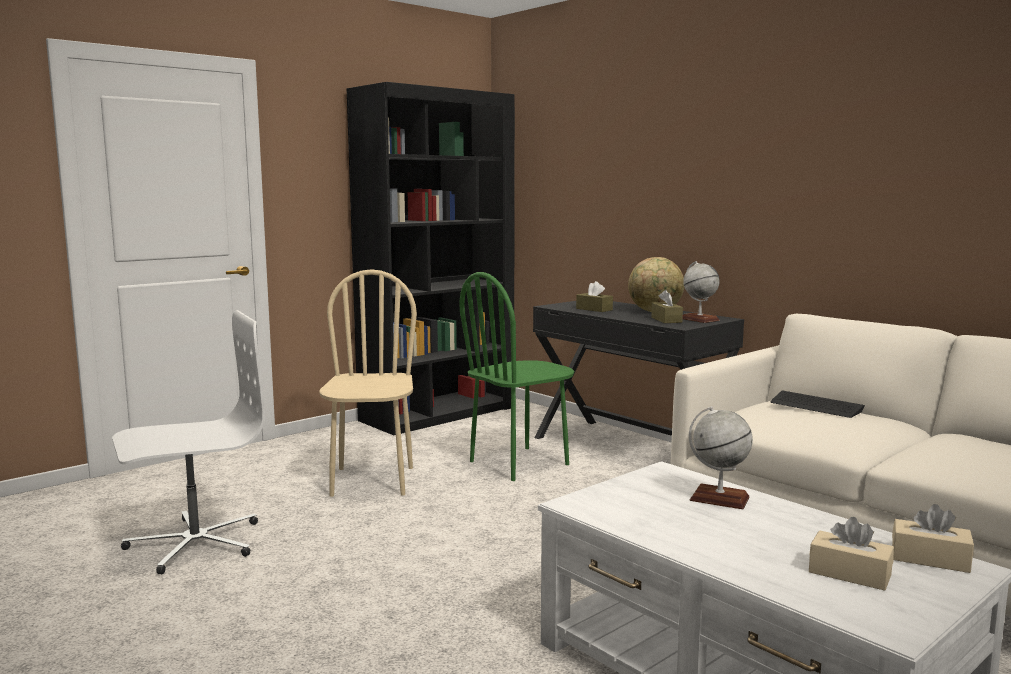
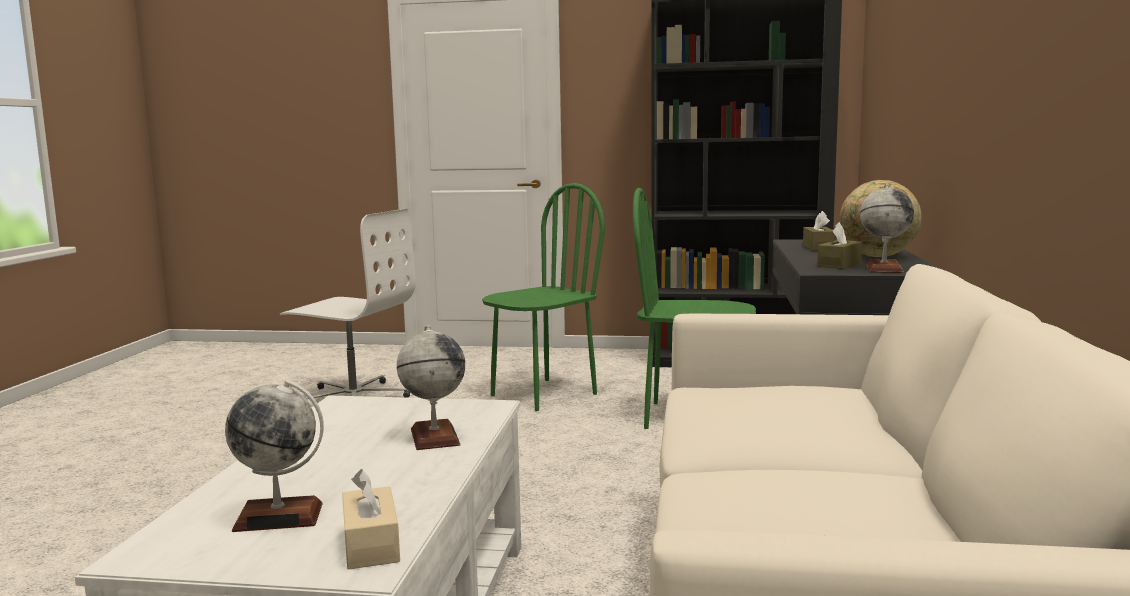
camera: 50 degrees right, 0 degrees up
beige chair [319,269,417,497] -> green chair [482,183,605,411]
keyboard [771,390,865,418] -> none
beige tissue box [809,517,894,591] -> globe [225,380,324,532]

